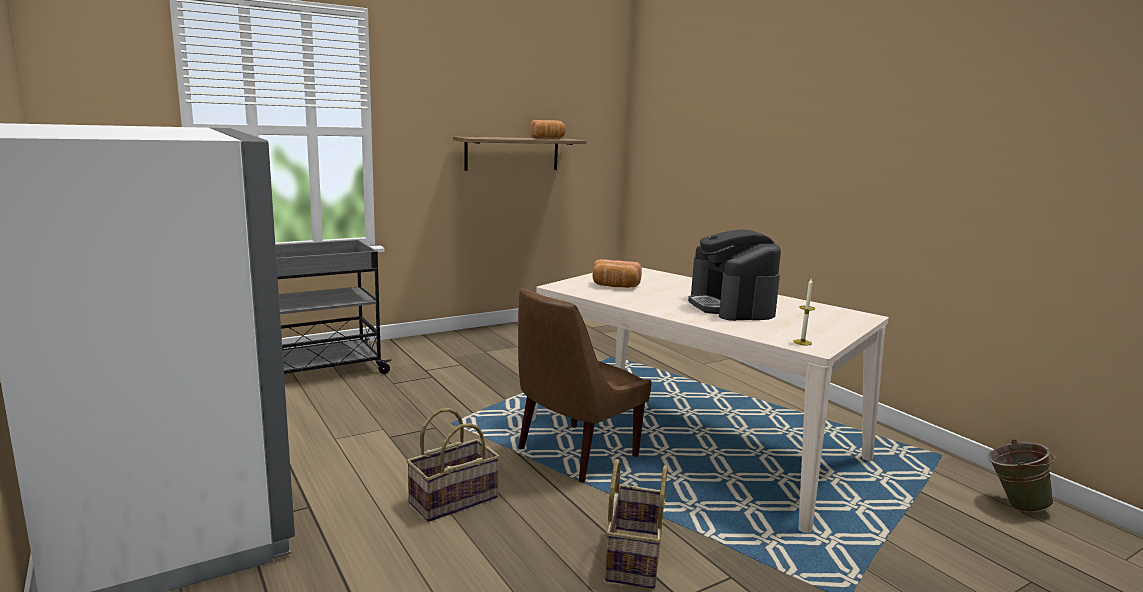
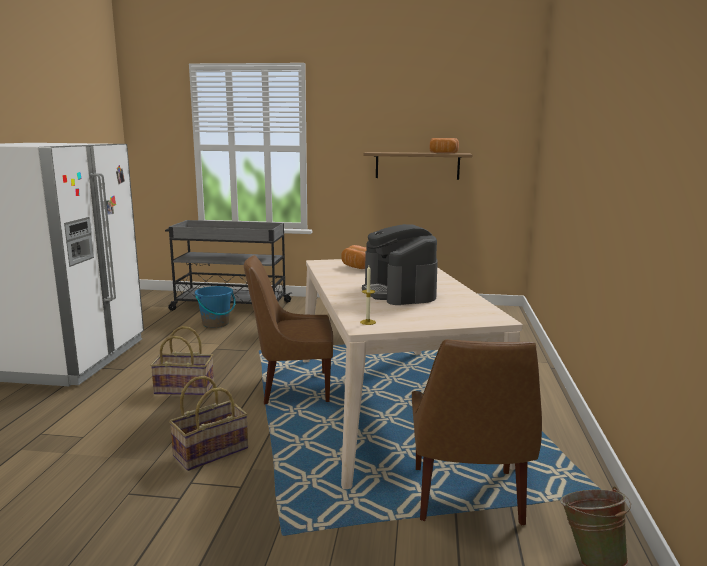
camera: 40 degrees right, 0 degrees up
coffee machine [688,229,781,321] -> coffee machine turned 45 degrees counterclockwise [362,224,438,305]
none -> blue bucket [195,286,236,328]
none -> brown chair [412,340,542,526]

